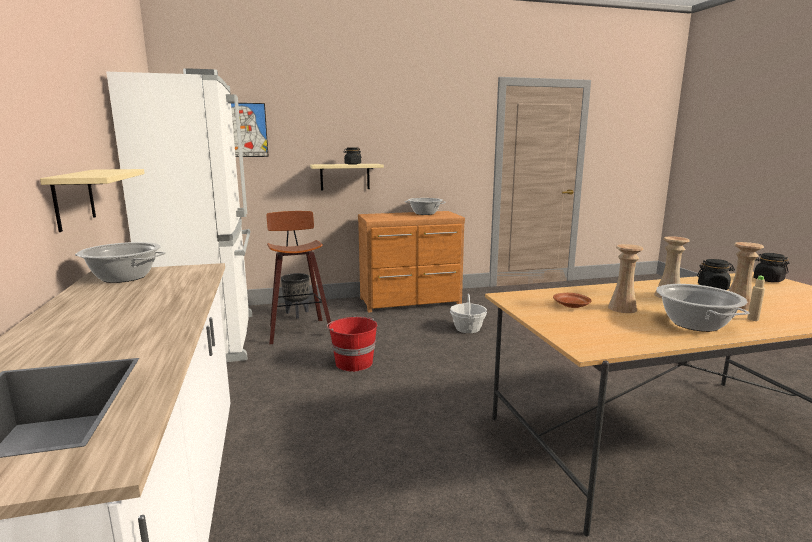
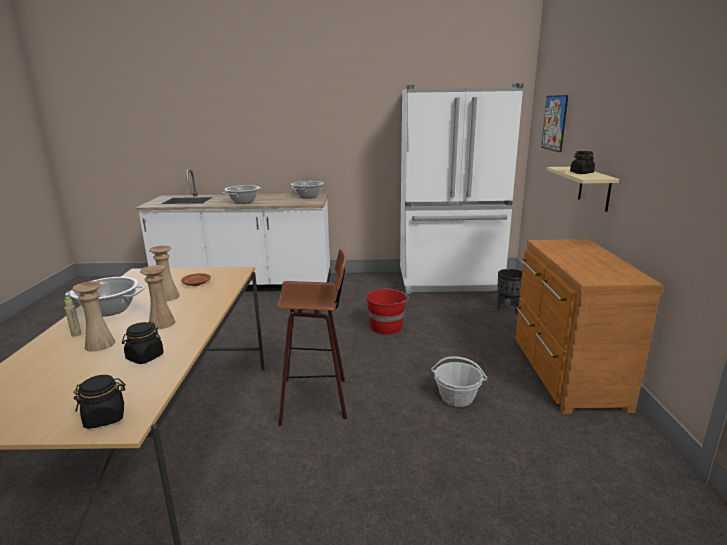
camera: 105 degrees right, 5 degrees up
beige shelf [40,169,145,232] -> none
stool [266,211,331,345] -> stool moved to [277,249,347,426]
cooking pot [404,198,446,215] -> cooking pot moved to [223,185,261,204]

